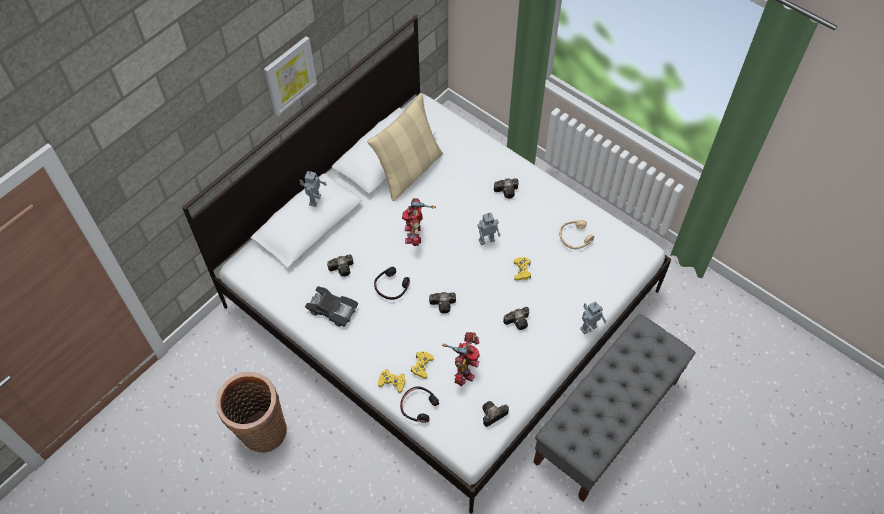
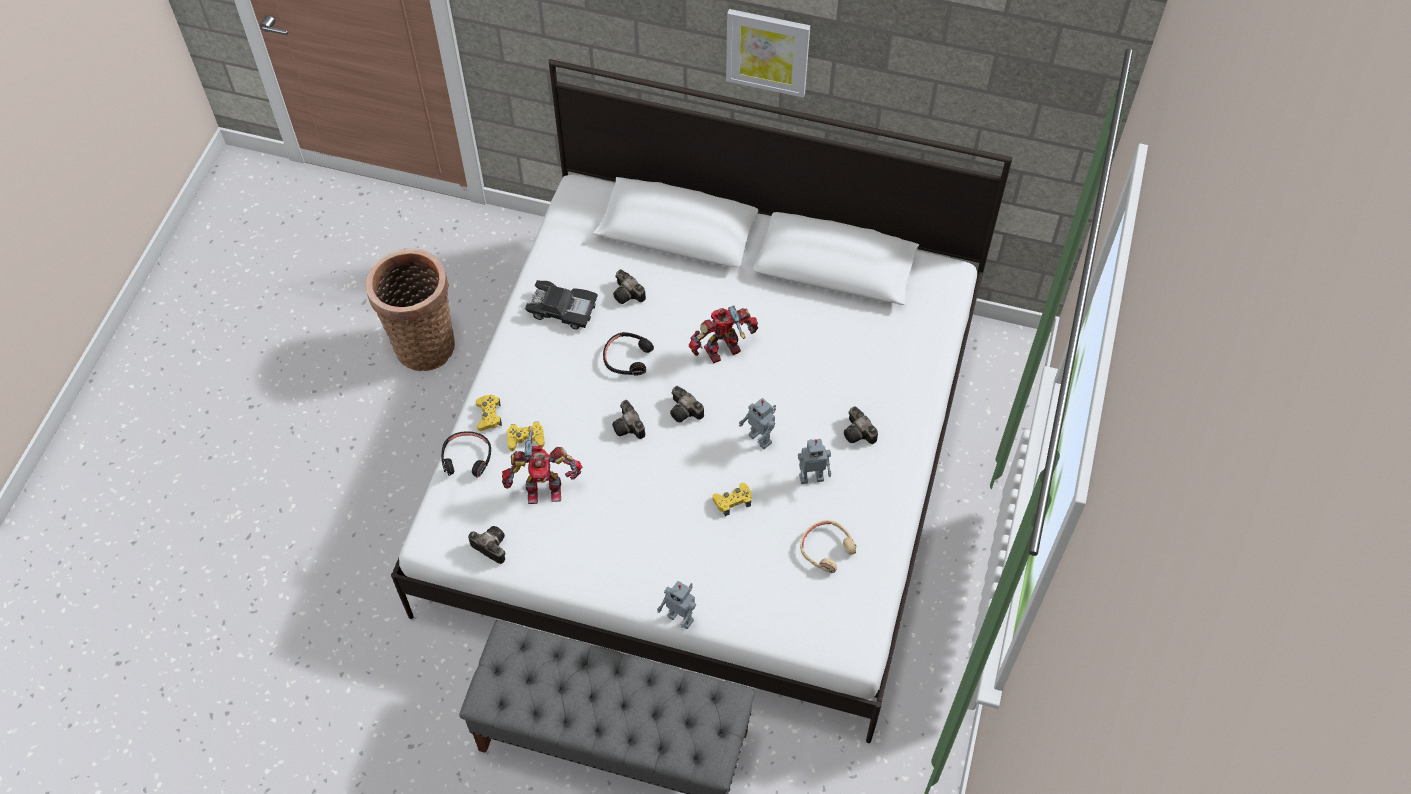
camera: 65 degrees right, 0 degrees up
toy robot [300,171,327,207] -> toy robot moved to [798,439,831,484]
black toy car [305,286,358,327] -> black toy car turned 75 degrees counterclockwise [525,280,598,330]
beige pillow [367,93,443,201] -> none
camera [503,307,530,330] -> camera moved to [670,386,704,422]

